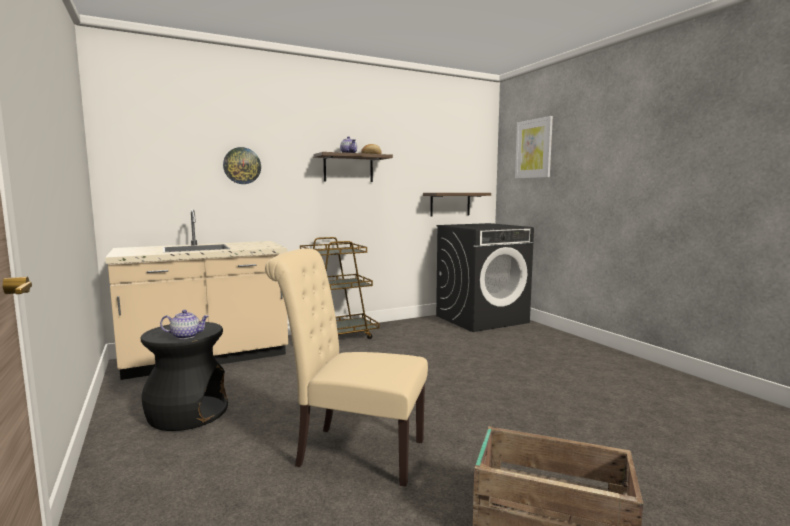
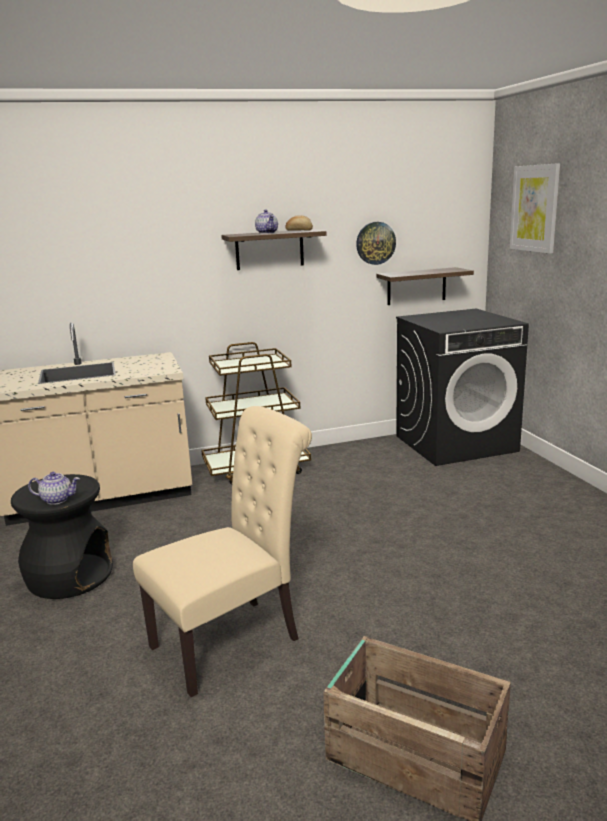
camera: 10 degrees right, 10 degrees up
wall clock [223,147,261,184] -> wall clock moved to [356,222,396,265]
beige chair [265,248,428,487] -> beige chair turned 120 degrees clockwise [133,406,312,697]

